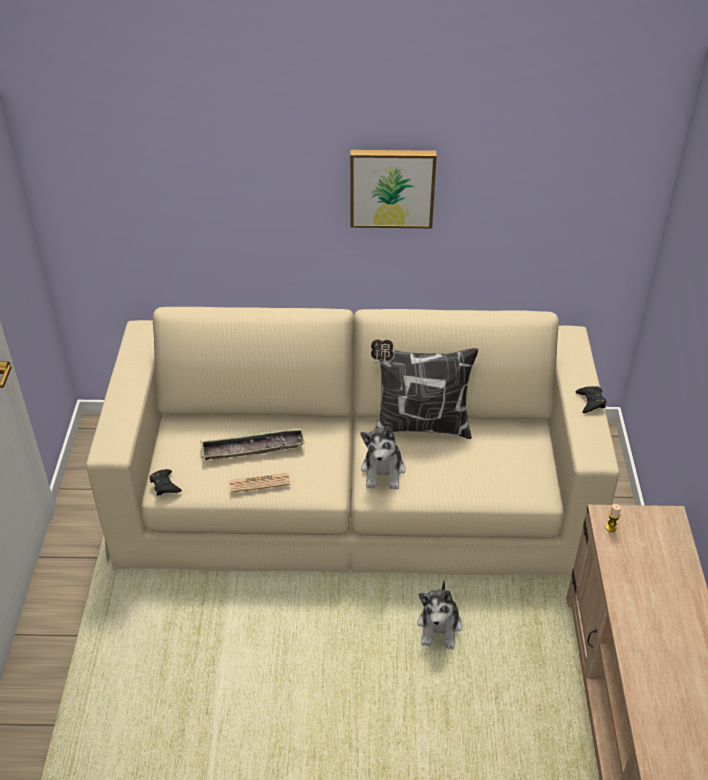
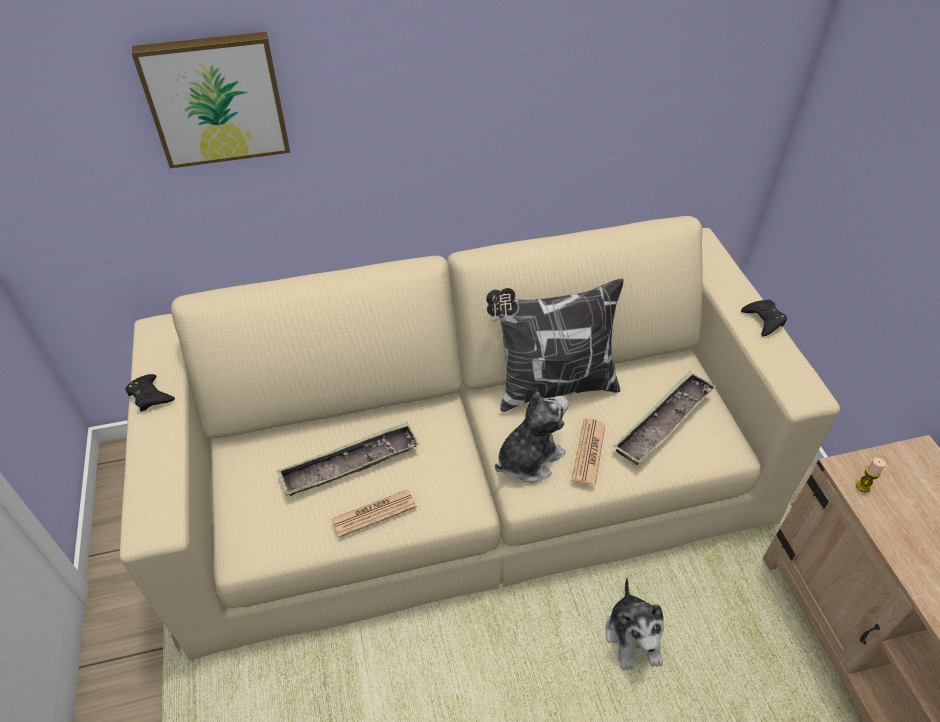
camera: 15 degrees left, 5 degrees up
black game controller [150,469,182,496] -> black game controller moved to [125,374,175,412]
picture [350,150,437,228] -> picture moved to [131,32,290,169]
plush toy [361,426,405,490] -> plush toy turned 120 degrees counterclockwise [495,392,569,483]
none -> newspaper [572,418,606,486]
none -> tray [613,371,716,465]

